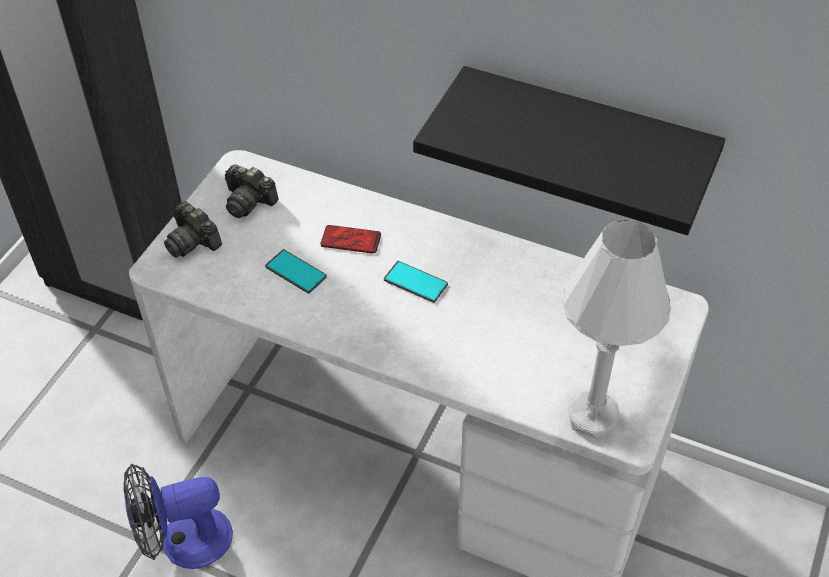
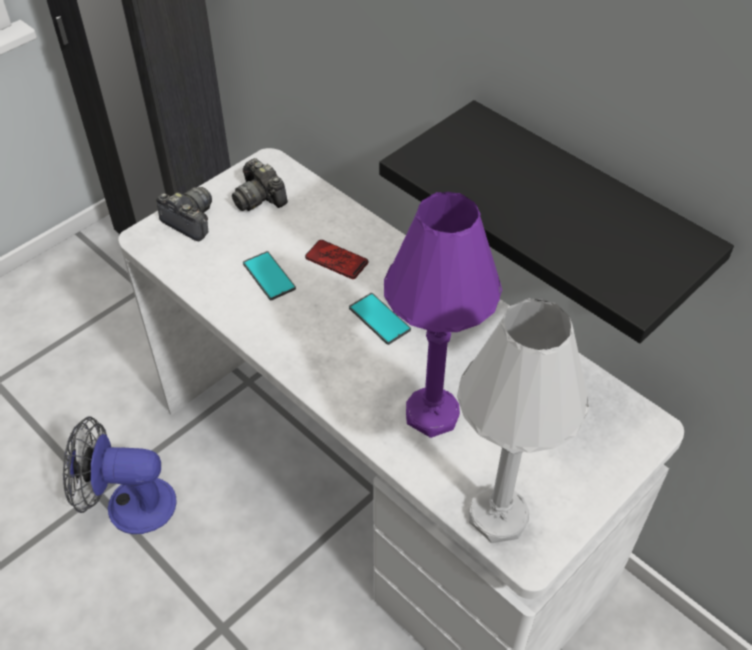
camera: 20 degrees right, 0 degrees up
camera [164,201,222,258] -> camera turned 150 degrees clockwise [156,187,212,241]
none -> purple table lamp [384,192,502,438]

